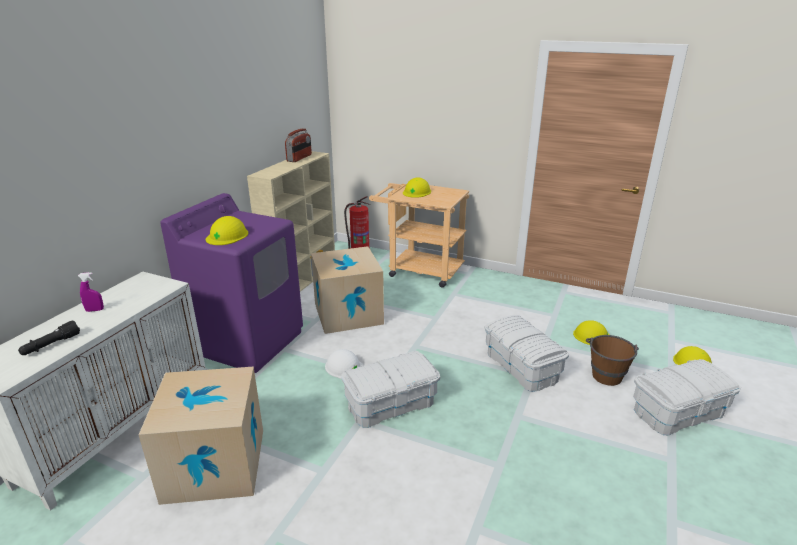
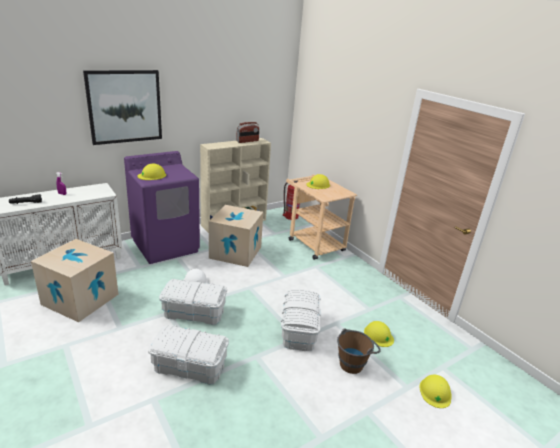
camera: 30 degrees right, 0 degrees up
white storage box [633,359,741,435] -> white storage box moved to [148,325,229,385]
none -> picture [83,70,162,145]

